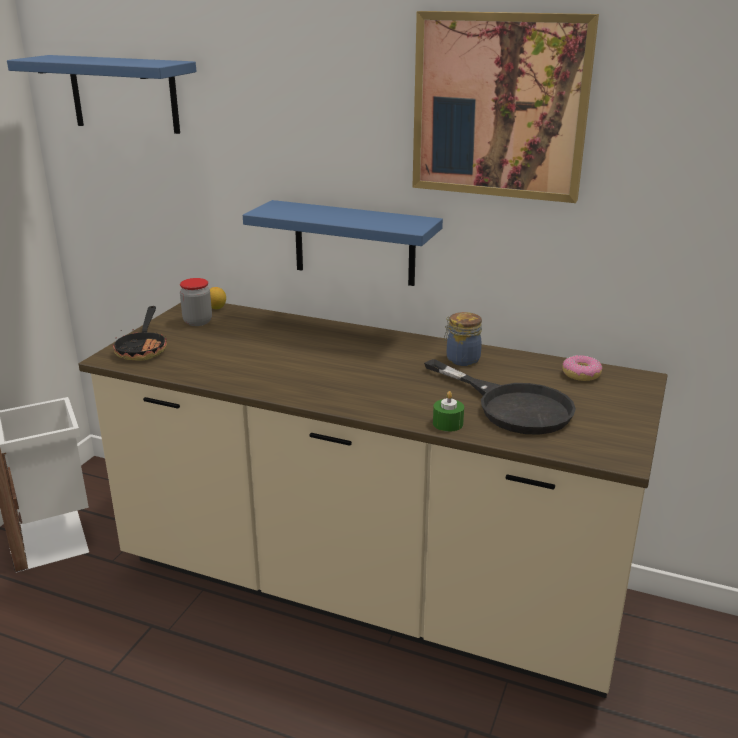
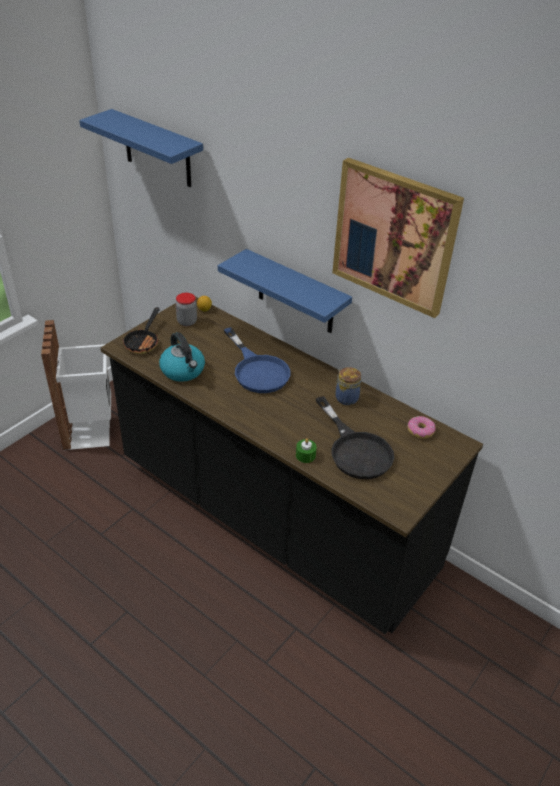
camera: 15 degrees right, 15 degrees up
beige counter [79,303,668,698] -> black counter [101,296,483,634]
none -> kettle [159,332,205,382]
none -> blue frying pan [224,327,291,393]

